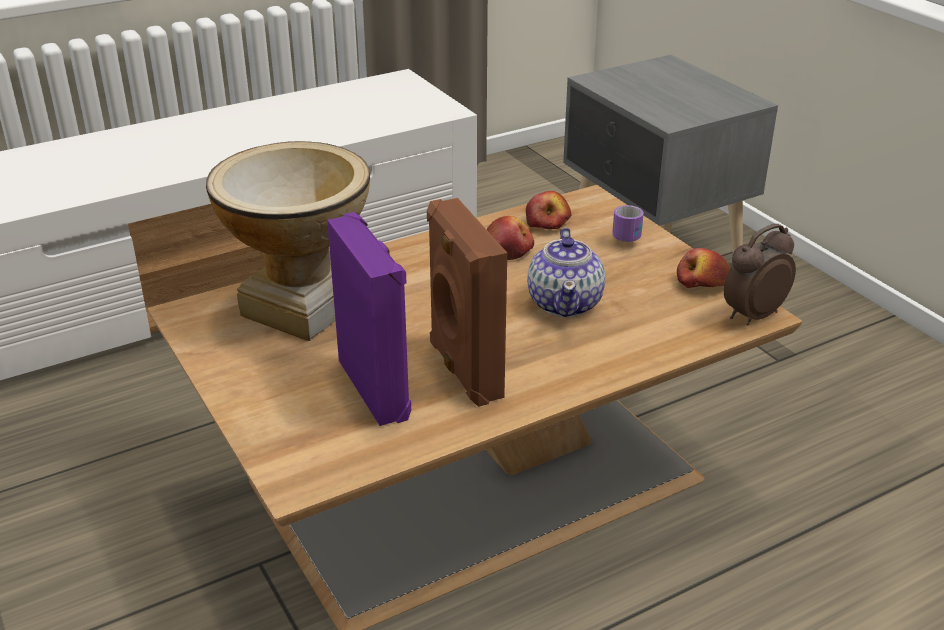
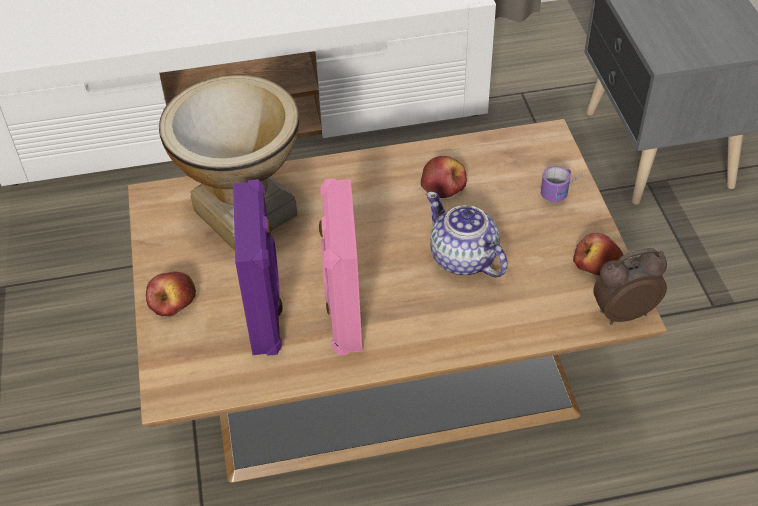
camera: 20 degrees right, 15 degrees up
brown speaker [427,198,507,407] -> pink speaker [319,179,362,355]
apple [526,191,571,229] -> apple moved to [146,272,196,316]
teapot [527,228,605,317] -> teapot turned 120 degrees clockwise [426,192,508,277]

